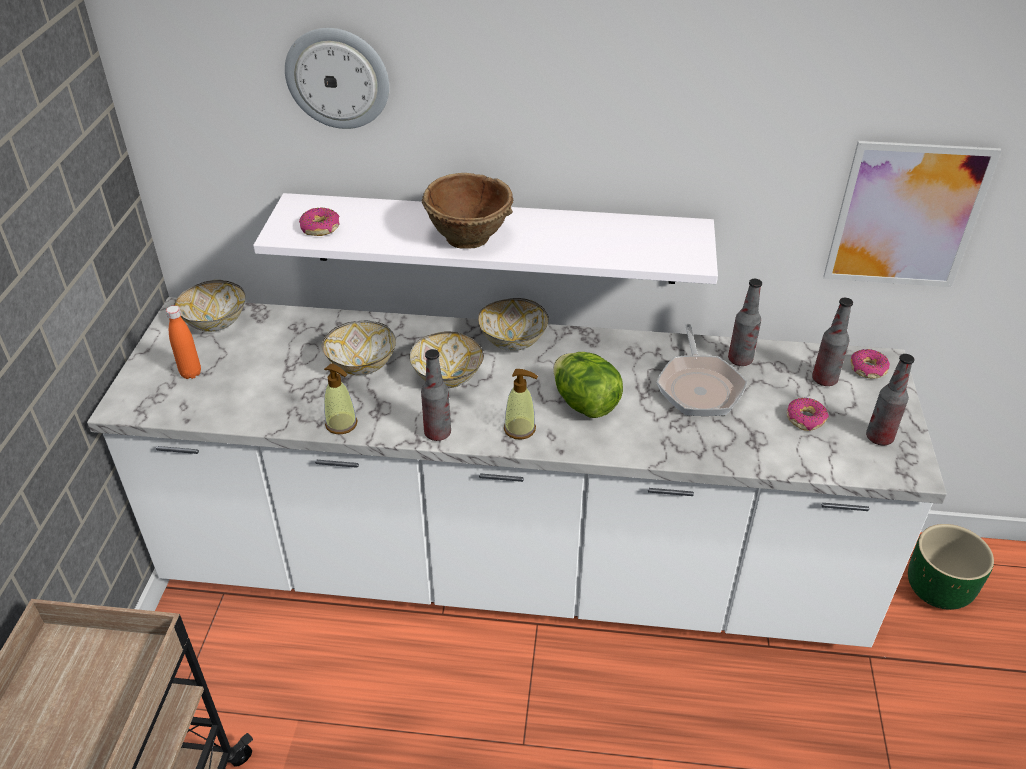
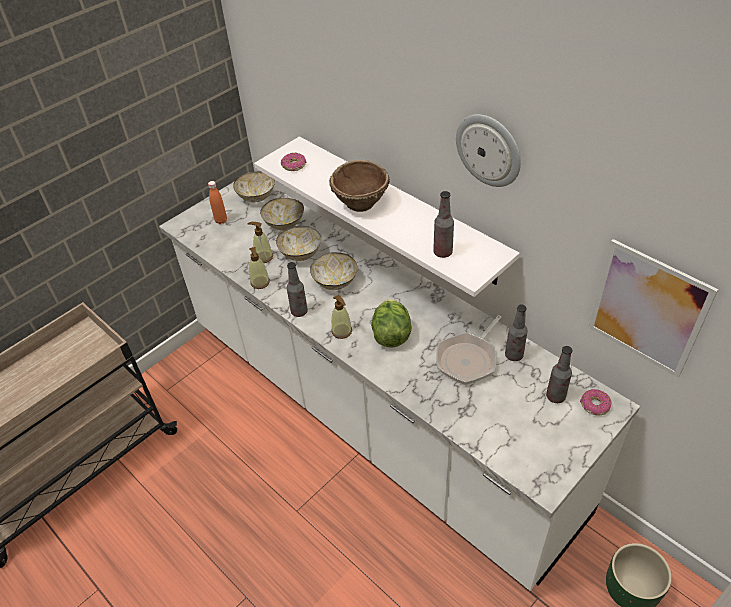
camera: 40 degrees right, 5 degrees up
wall clock [285,28,389,129] -> wall clock moved to [456,114,521,187]
bowl [478,298,549,351] -> bowl moved to [260,198,304,230]
donut [787,398,829,431] -> none
bottle [866,354,914,445] -> bottle moved to [433,191,454,258]
none -> soap dispenser [248,222,273,263]

